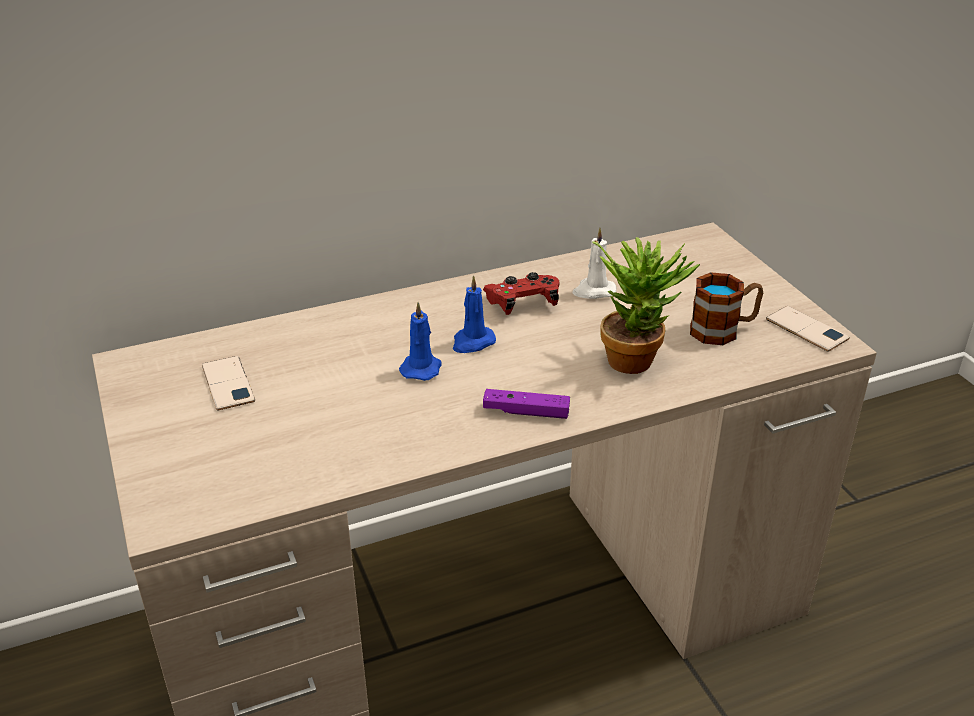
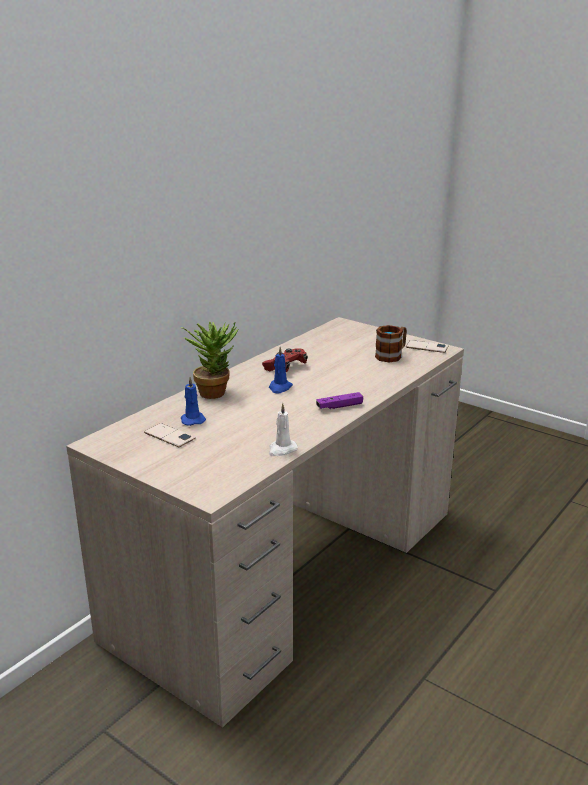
camera: 30 degrees left, 10 degrees down
blue candle [399,302,442,381] -> blue candle moved to [181,377,206,426]
white candle [573,228,617,299] -> white candle moved to [268,403,298,456]
potted plant [593,237,700,374] -> potted plant moved to [181,322,238,399]

